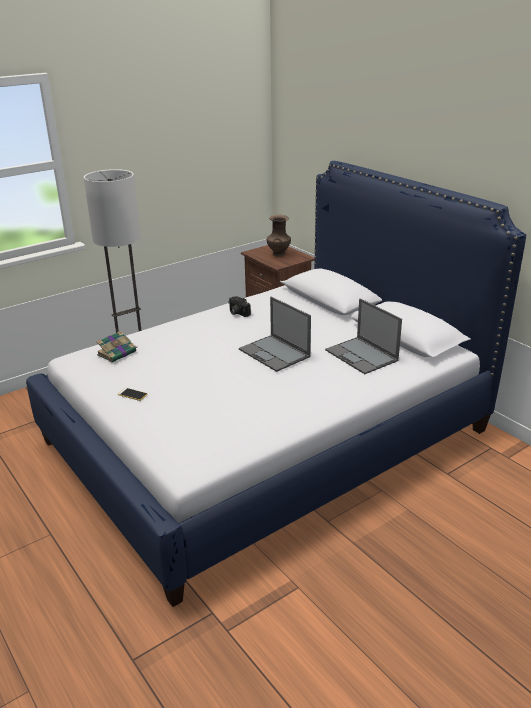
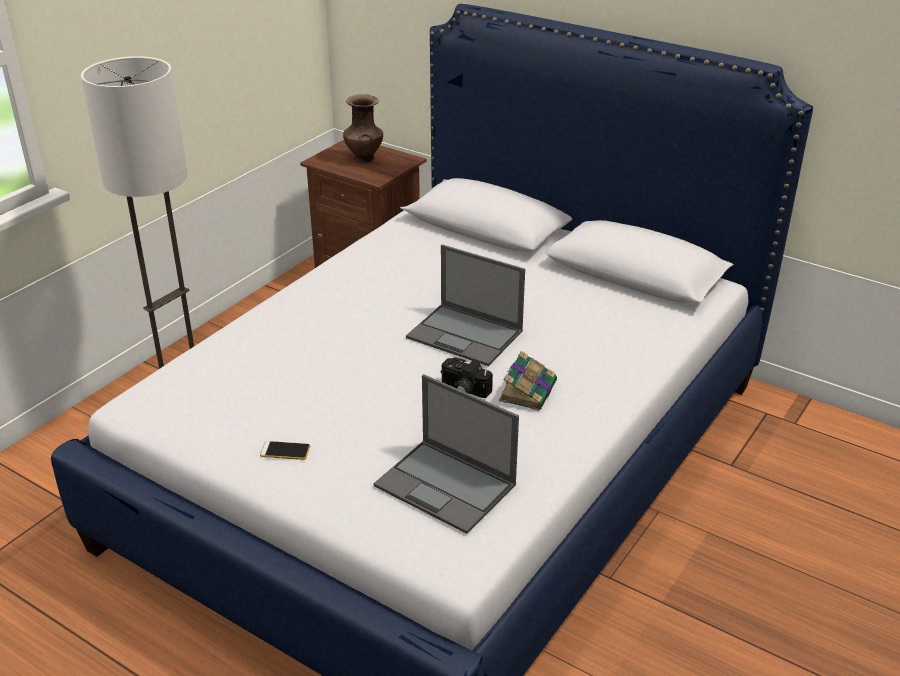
camera: 20 degrees left, 5 degrees up
book [96,331,137,363] -> book moved to [499,351,557,411]
camera [228,296,251,317] -> camera moved to [441,357,493,398]
laptop [325,298,402,374] -> laptop moved to [373,374,519,534]

